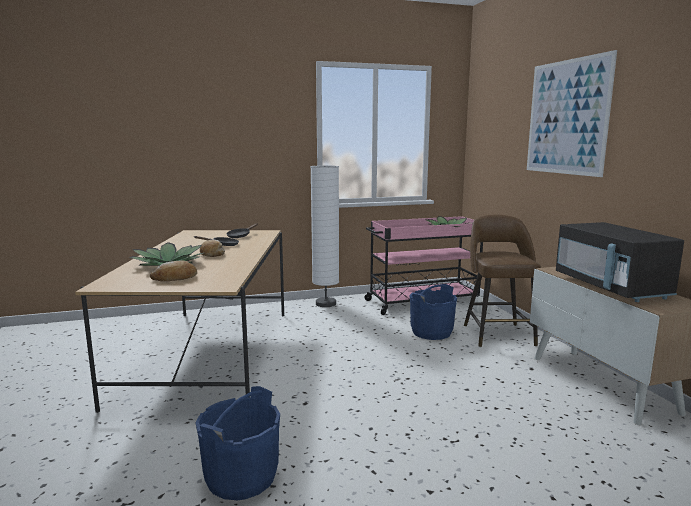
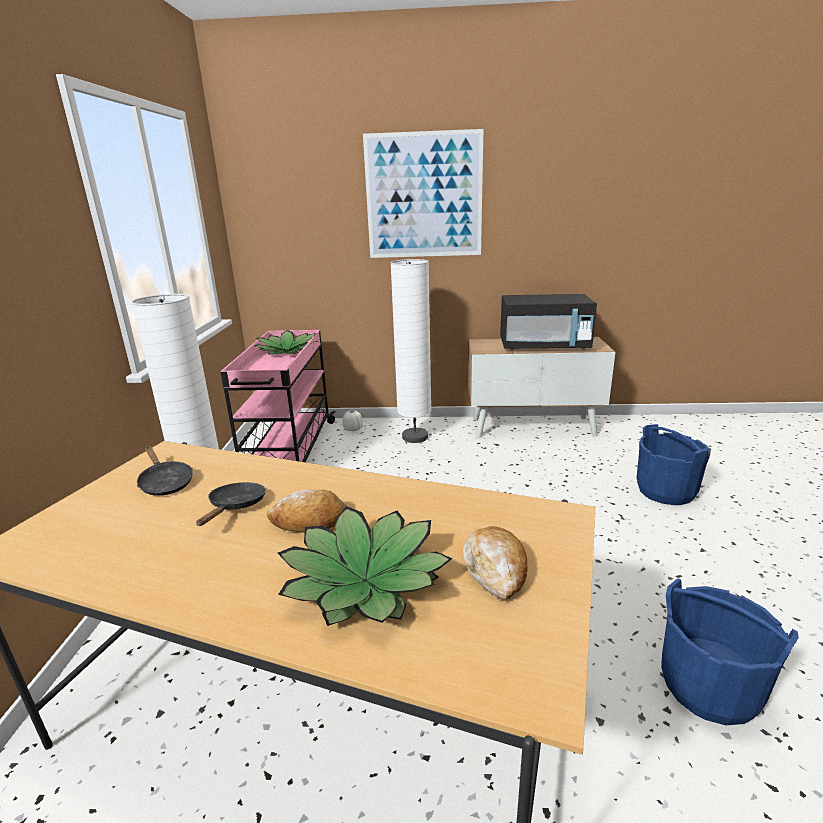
camera: 70 degrees left, 10 degrees up
blue bucket [410,284,457,340] -> blue bucket moved to [637,424,711,505]
brown stool [464,214,541,347] -> white floor lamp [390,259,432,443]

